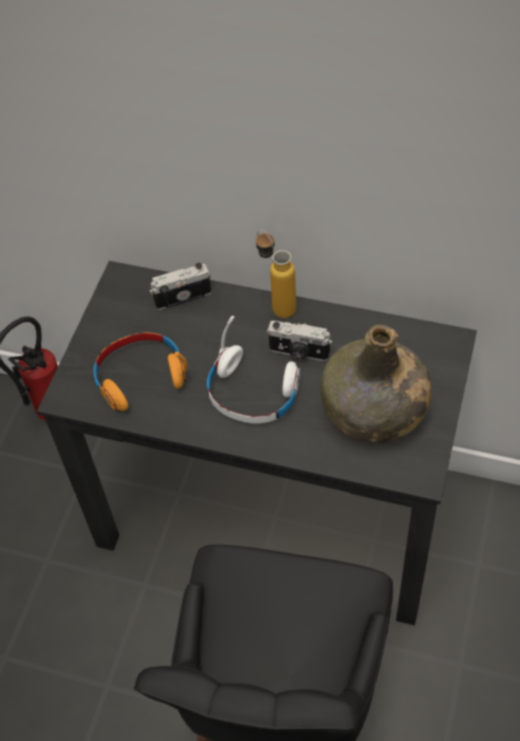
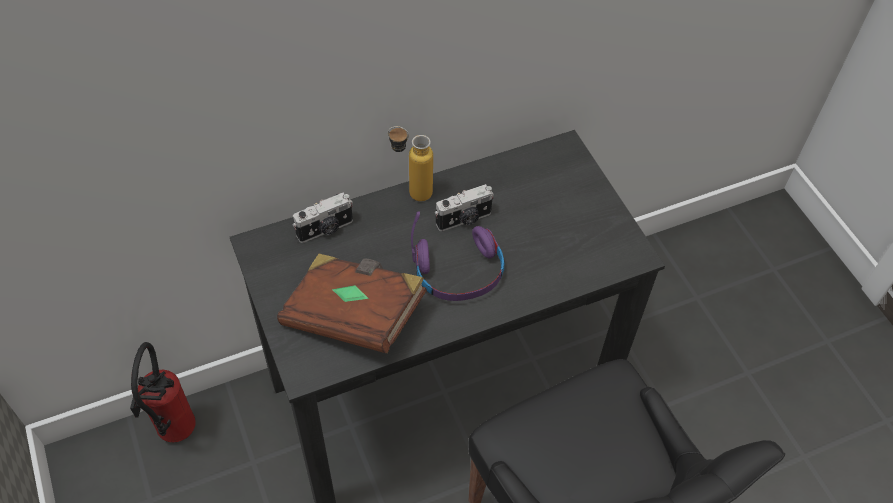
camera: 45 degrees left, 0 degrees up
orange headphones [93,332,187,411] -> brown book [277,254,427,353]
camera [150,263,212,310] -> camera turned 150 degrees counterclockwise [293,192,353,243]
white headphones [206,316,300,423] -> purple headphones [411,211,504,301]
green bottle [321,325,432,443] -> none

